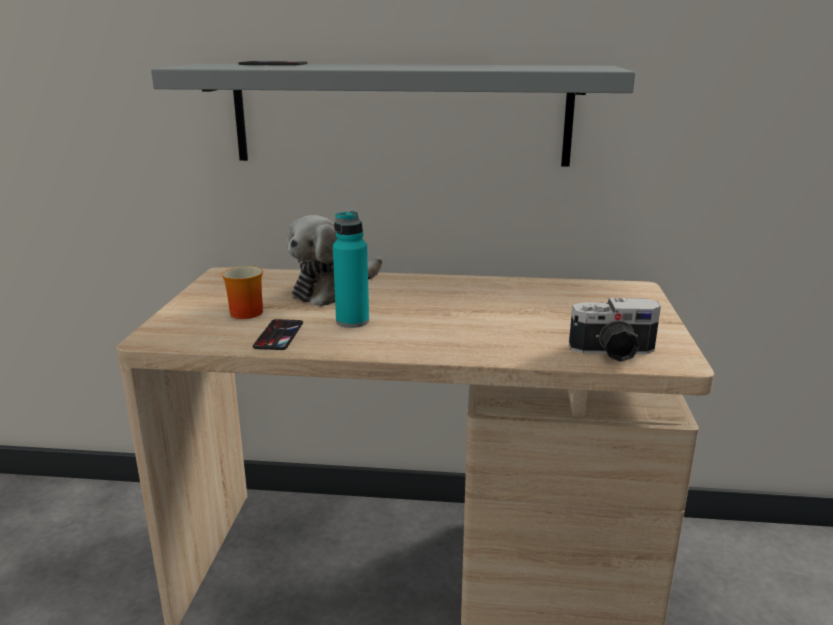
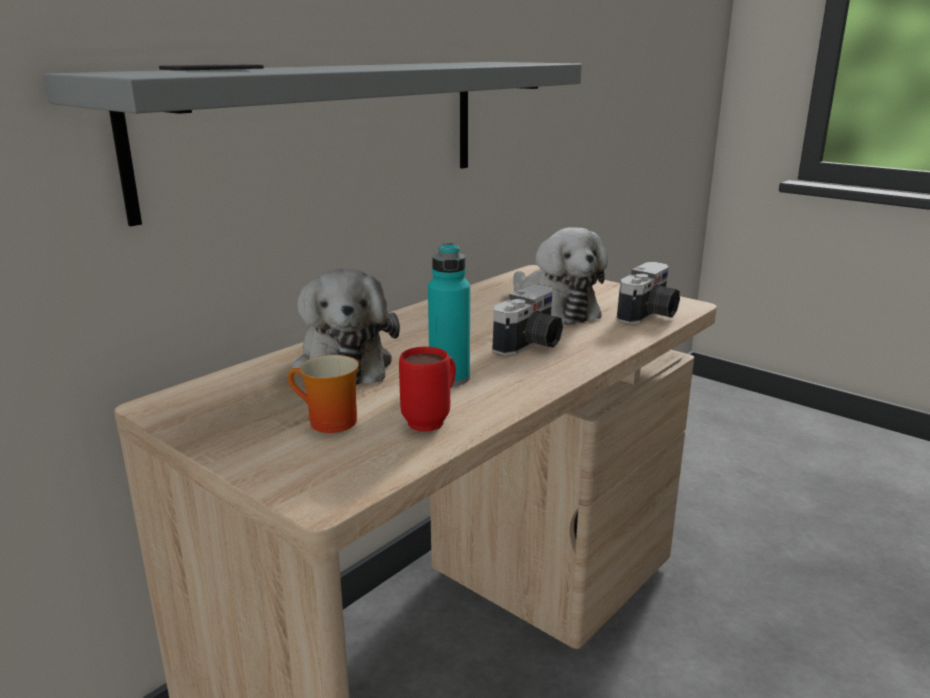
camera: 55 degrees left, 0 degrees up
phone [253,319,303,350] -> red mug [399,347,456,431]
none -> camera [492,285,563,356]
none -> plush toy [513,227,608,325]

